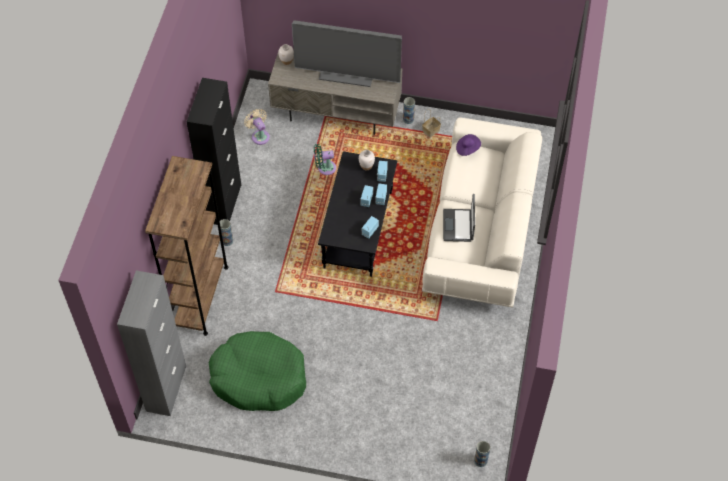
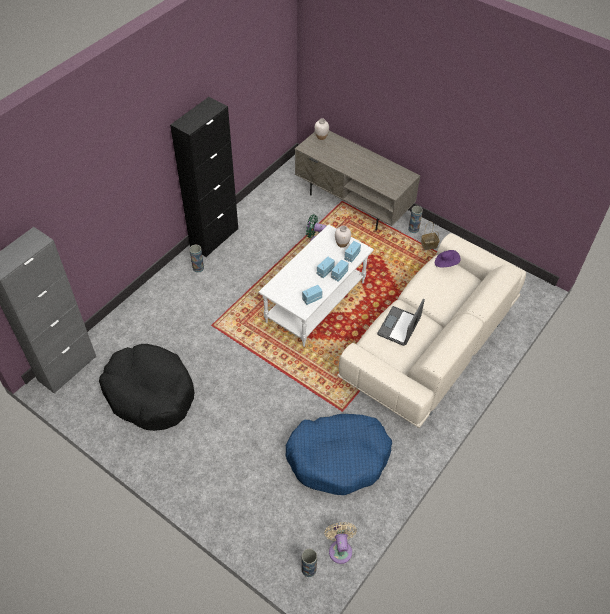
camera: 25 degrees right, 5 degrees down
brown bookcase [145,156,228,336] -> none
green dog bed [209,331,306,411] -> black dog bed [99,344,195,431]
beige fan [244,109,270,145] -> beige fan moved to [324,522,357,564]
television [292,20,402,87] -> none
black coffee table [318,151,397,277] -> white coffee table [259,224,374,347]
none -> blue dog bed [286,414,392,495]

